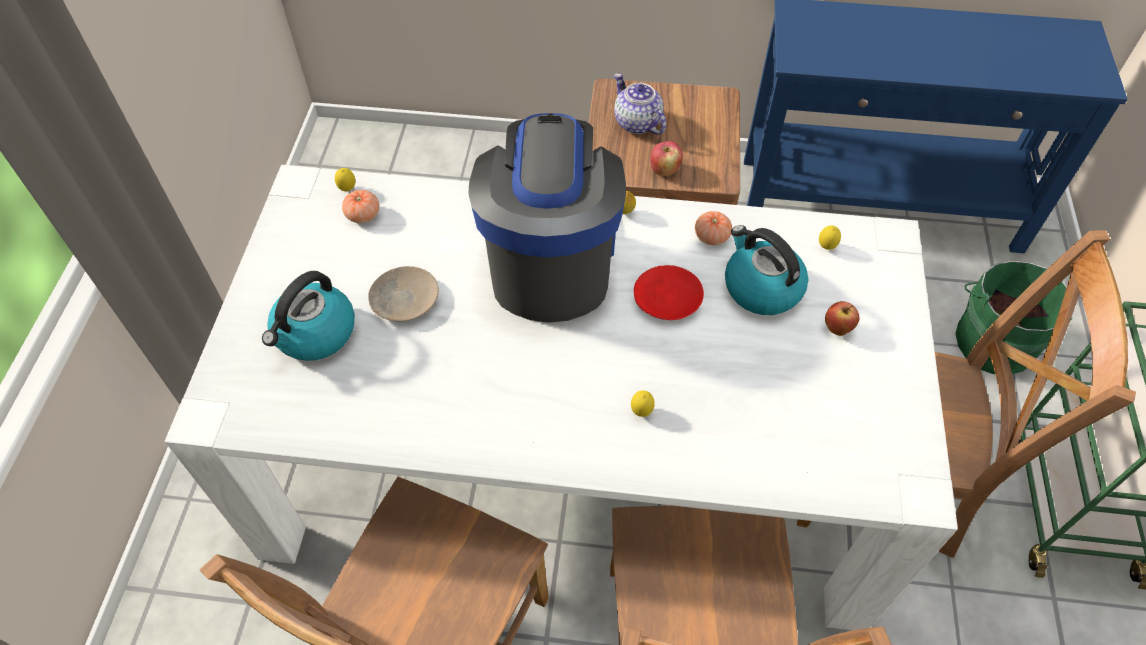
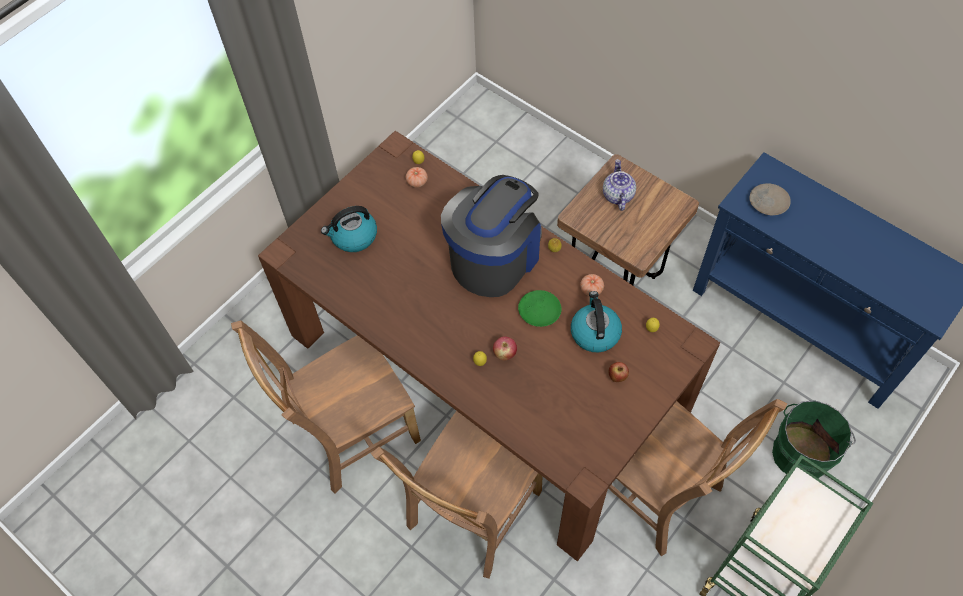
camera: 35 degrees right, 5 degrees up
white dining table [165,165,958,630] -> brown dining table [258,131,720,561]
beige plate [368,266,439,321] -> beige plate moved to [749,183,791,215]
red plate [634,265,704,320] -> green plate [518,290,562,327]
apple [650,141,683,176] -> apple moved to [493,336,517,361]

